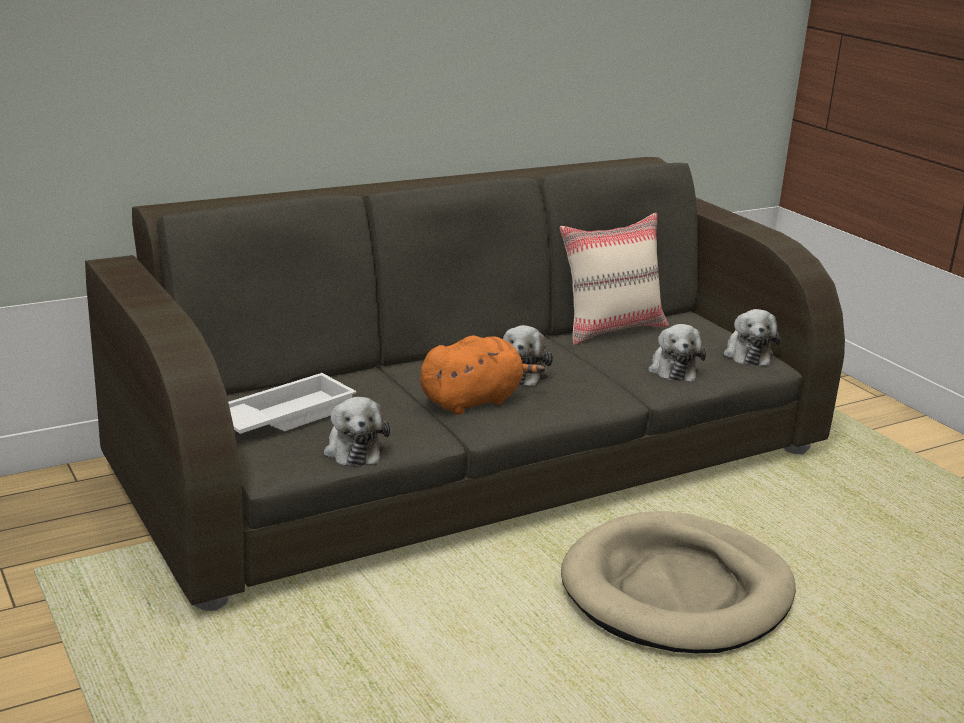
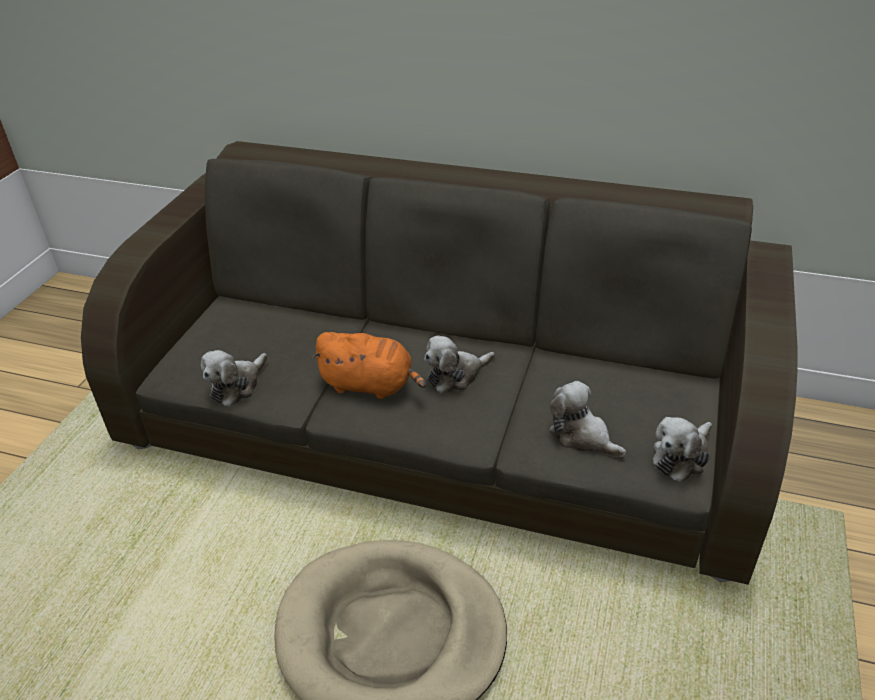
camera: 50 degrees right, 15 degrees up
white tray [228,373,357,434] -> none
beige pillow [560,213,669,345] -> none
plush toy [648,324,706,381] -> plush toy turned 90 degrees clockwise [549,381,626,457]

